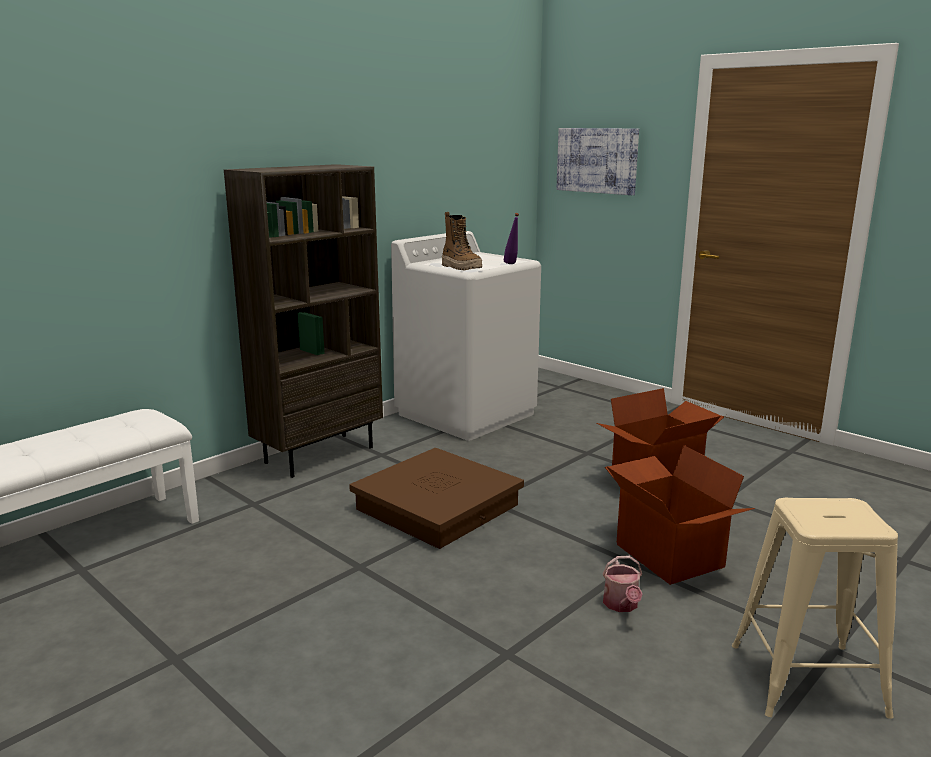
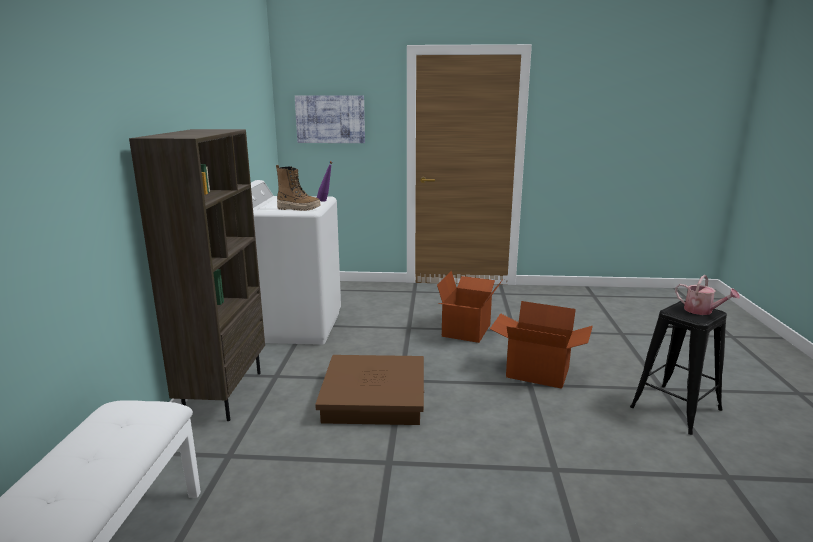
camera: 40 degrees left, 0 degrees up
watering can [603,556,643,612] -> watering can moved to [675,275,740,315]
beige stool [732,498,898,719] -> black stool [630,301,727,435]

